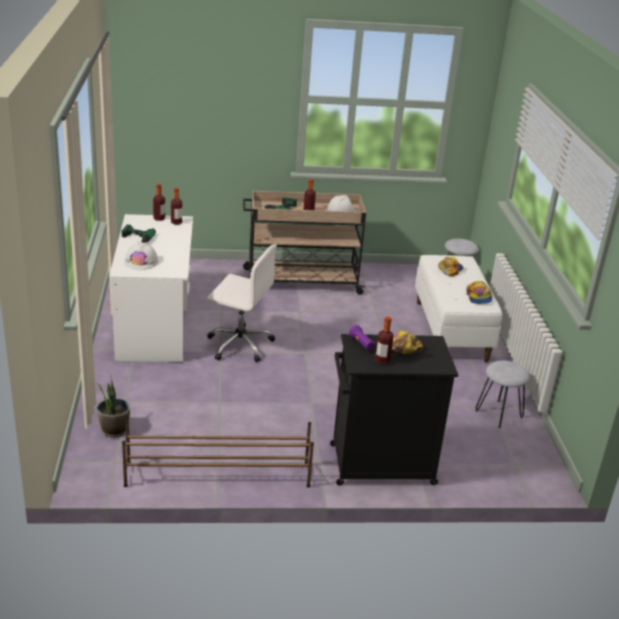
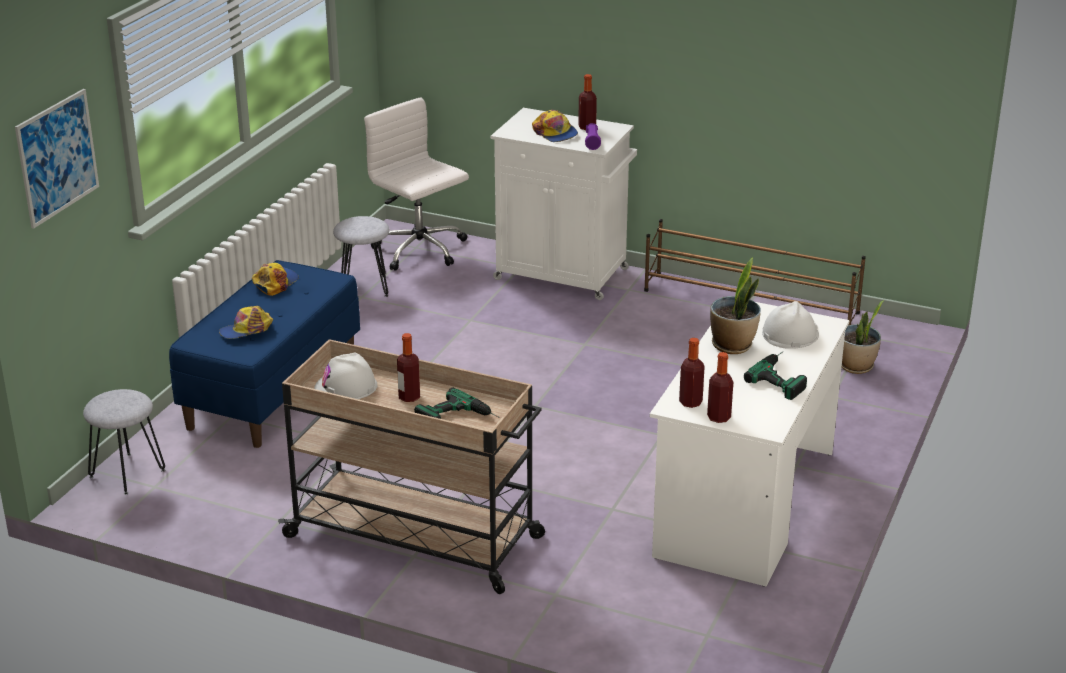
camera: 150 degrees left, 0 degrees up
white office chair [206,244,277,362] -> white office chair moved to [364,97,469,271]
black cabinet [330,334,458,486] -> white cabinet [491,108,637,300]
white bench [415,255,502,362] -> blue bench [169,260,360,448]
none -> picture [15,89,99,229]
none -> potted plant [710,257,761,354]

